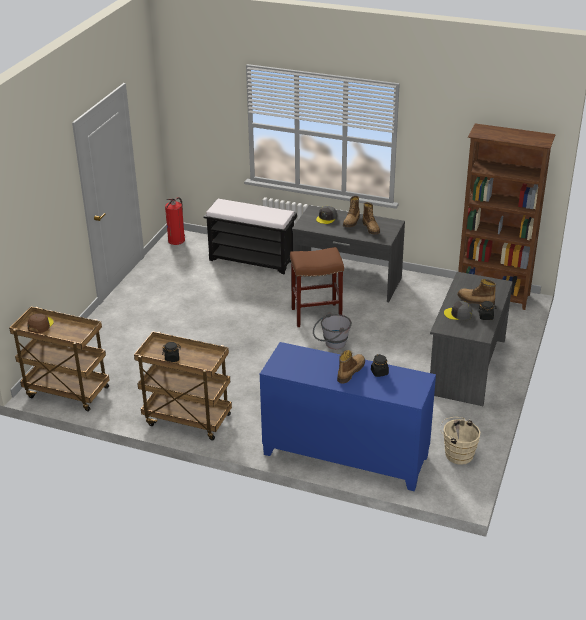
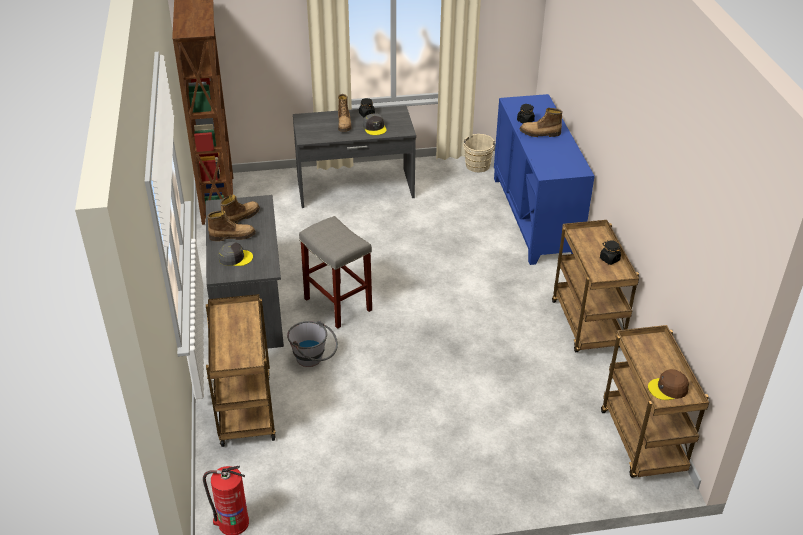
camera: 120 degrees left, 5 degrees up
black bench [204,199,297,274] -> brown cart [206,294,276,447]
brown stool [290,247,344,327] -> grey stool [299,216,372,329]
grey bucket [313,312,352,349] -> grey bucket moved to [287,320,338,367]

